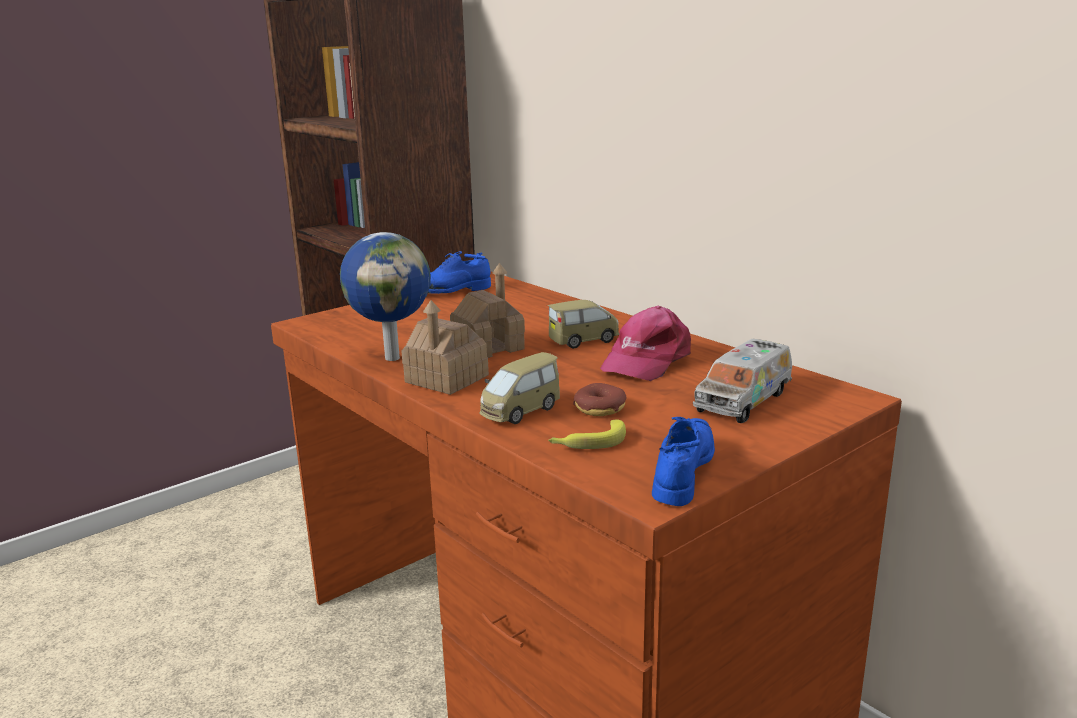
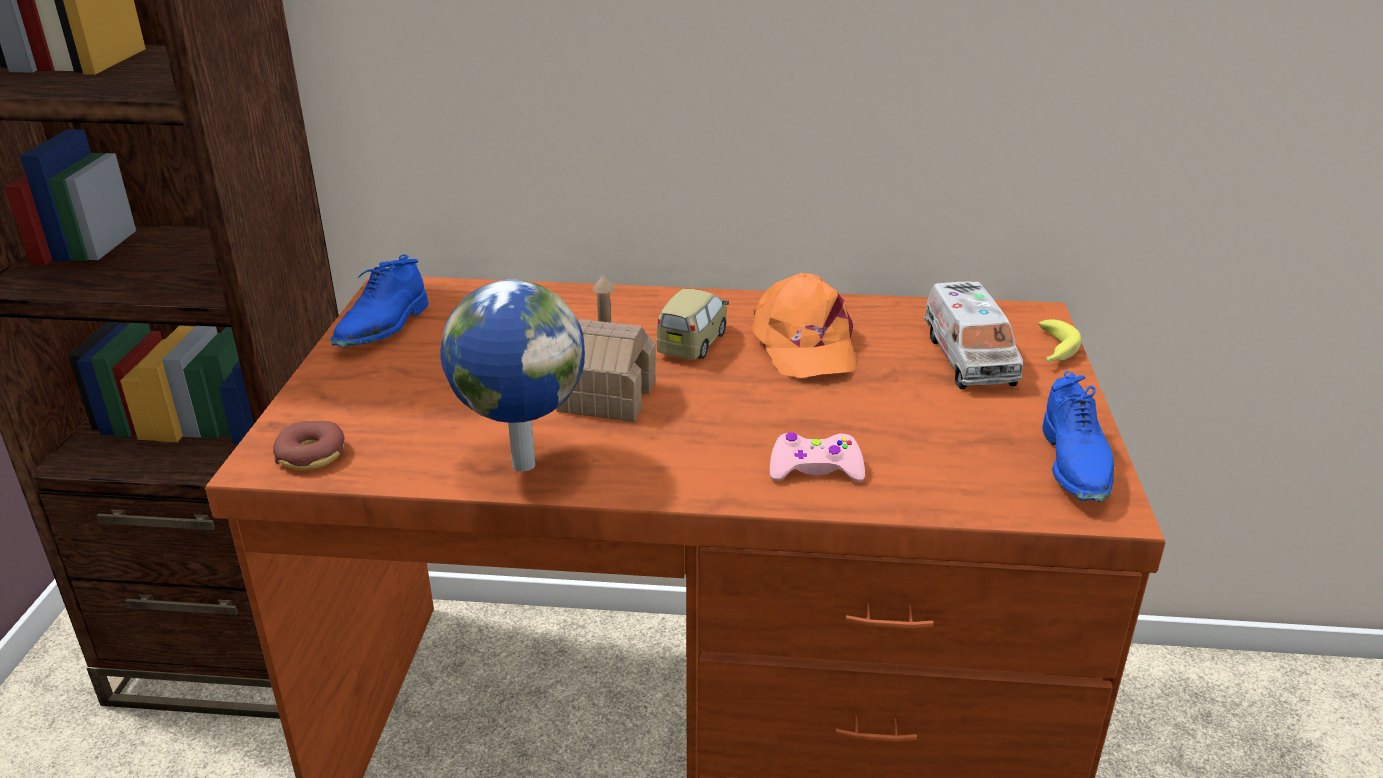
camera: 45 degrees left, 10 degrees up
toy house [401,300,489,395] -> none
toy car [480,352,560,424] -> pink game controller [770,433,865,482]
banana [548,419,626,449] -> banana moved to [1039,319,1081,363]
donut [573,383,626,416] -> donut moved to [273,421,345,470]
pink cap [600,305,691,381] -> orange cap [752,273,856,378]
blue shoe [652,417,715,506] -> blue shoe turned 150 degrees counterclockwise [1042,371,1114,502]

